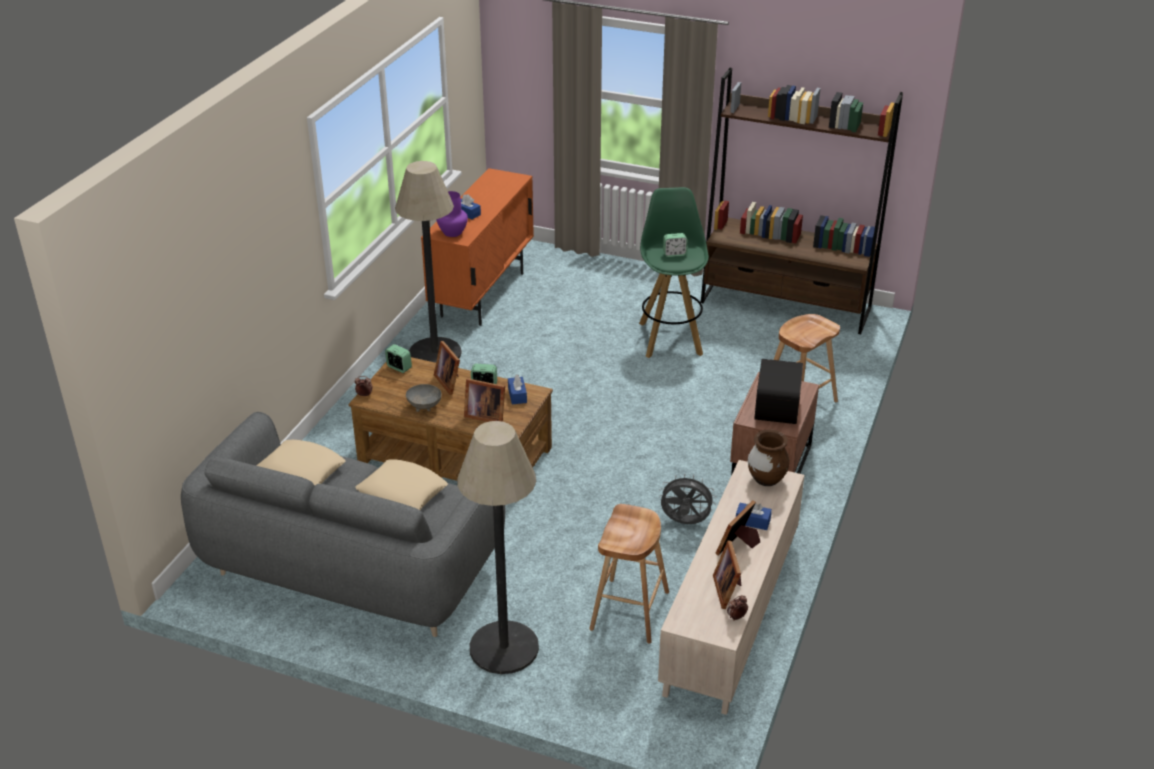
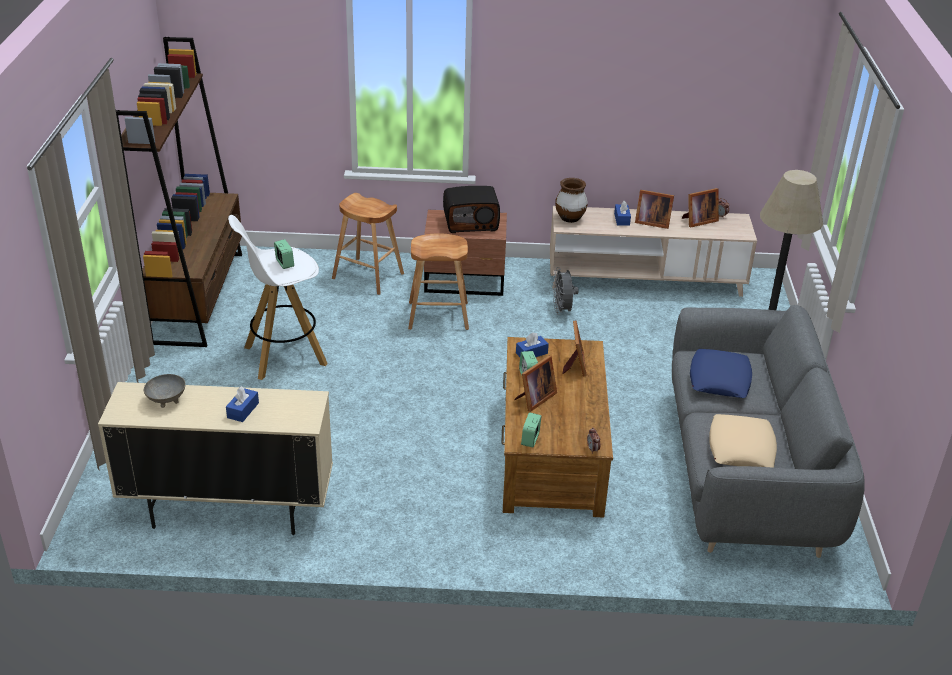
camera: 110 degrees left, 0 degrees up
beige pillow [355,459,448,510] -> blue pillow [690,349,752,398]
floor lamp [395,161,462,363] -> none
grey bowl [406,384,442,412] -> grey bowl moved to [144,374,186,408]
orange cabinet [421,168,534,326] -> beige cabinet [98,382,333,535]
purple vase [436,191,468,237] -> none
brown stool [589,504,669,644] -> brown stool moved to [408,233,469,330]
green stool [639,187,709,358] -> white stool [228,215,328,380]

